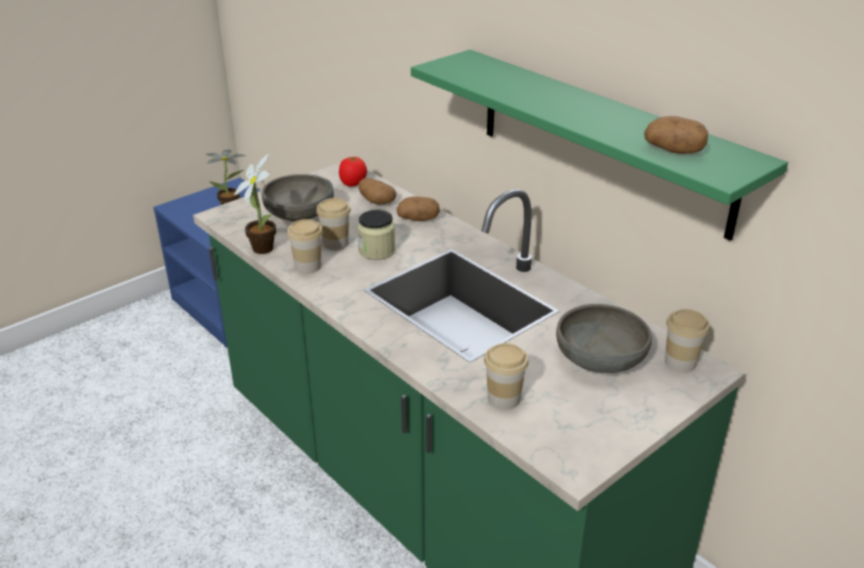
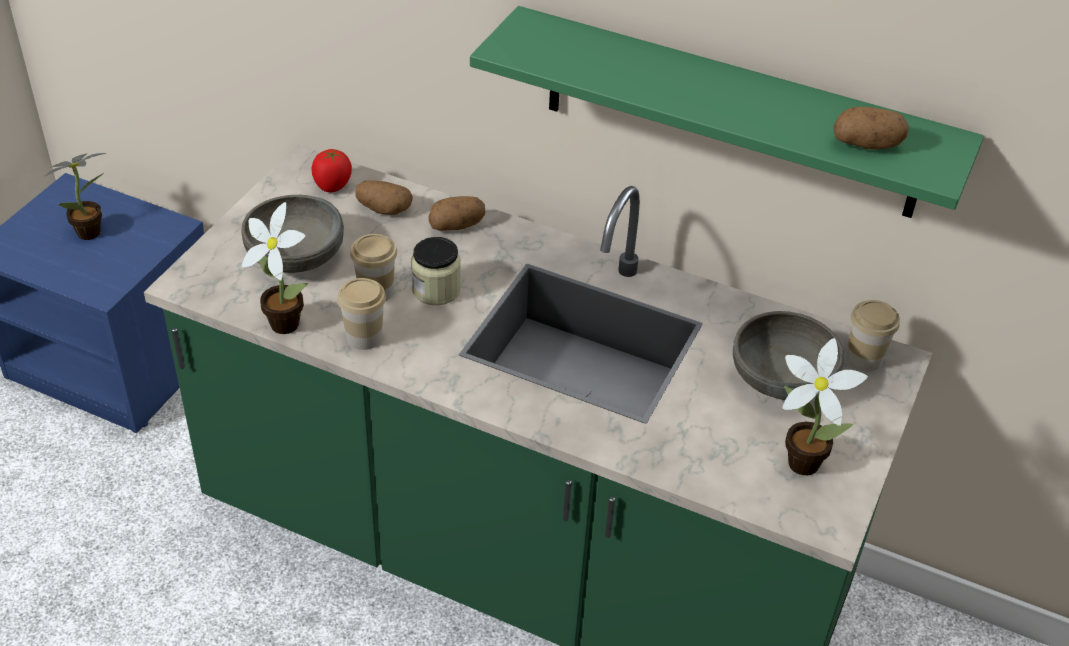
camera: 25 degrees left, 10 degrees up
cup [484,343,529,410] -> none
none -> potted plant [783,338,868,476]

